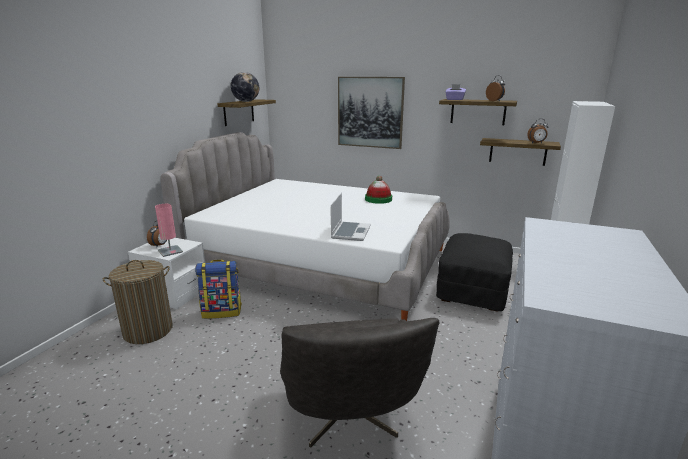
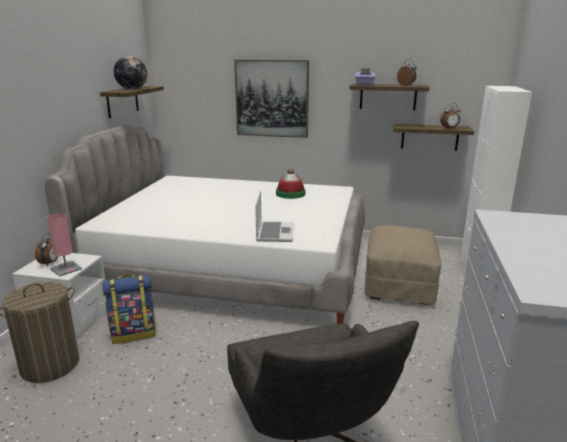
camera: 10 degrees left, 0 degrees up
black ottoman [436,233,513,312] -> beige ottoman [365,225,441,305]

